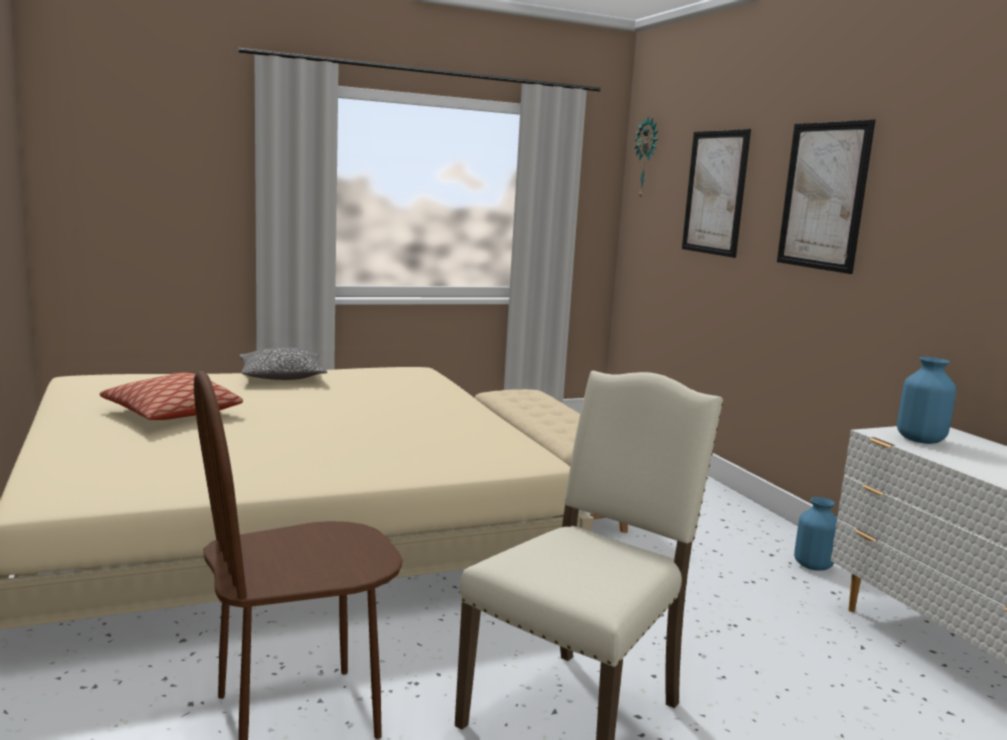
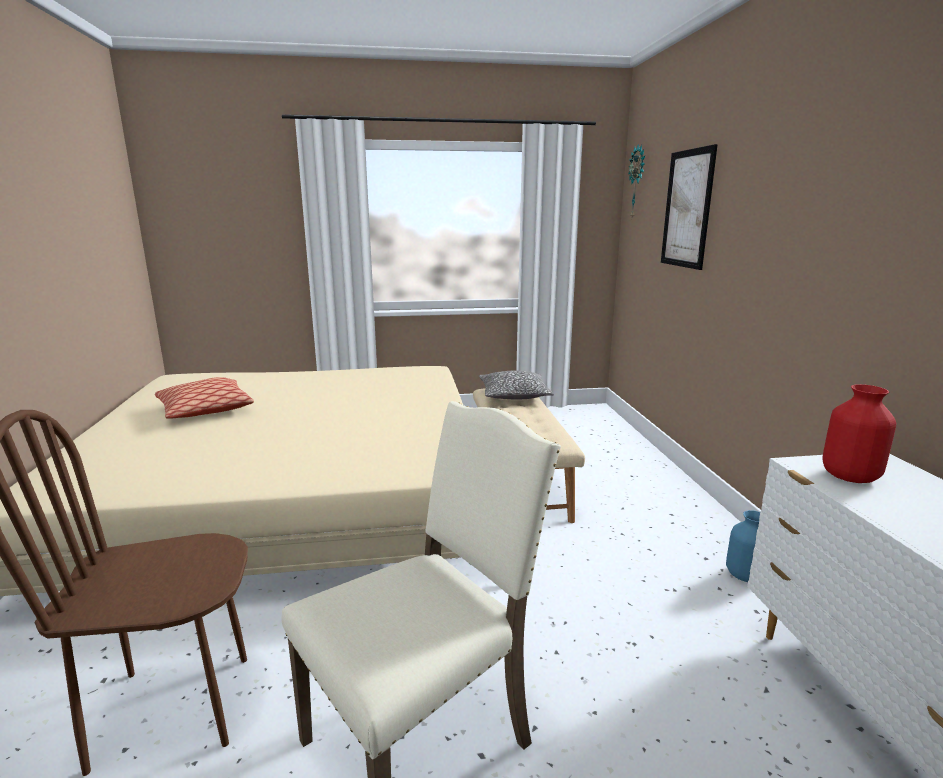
camera: 15 degrees right, 5 degrees up
pillow [239,348,327,380] -> pillow moved to [479,370,554,399]
picture [777,119,875,274] -> none
blue vase [897,357,956,444] -> red vase [823,384,896,483]

